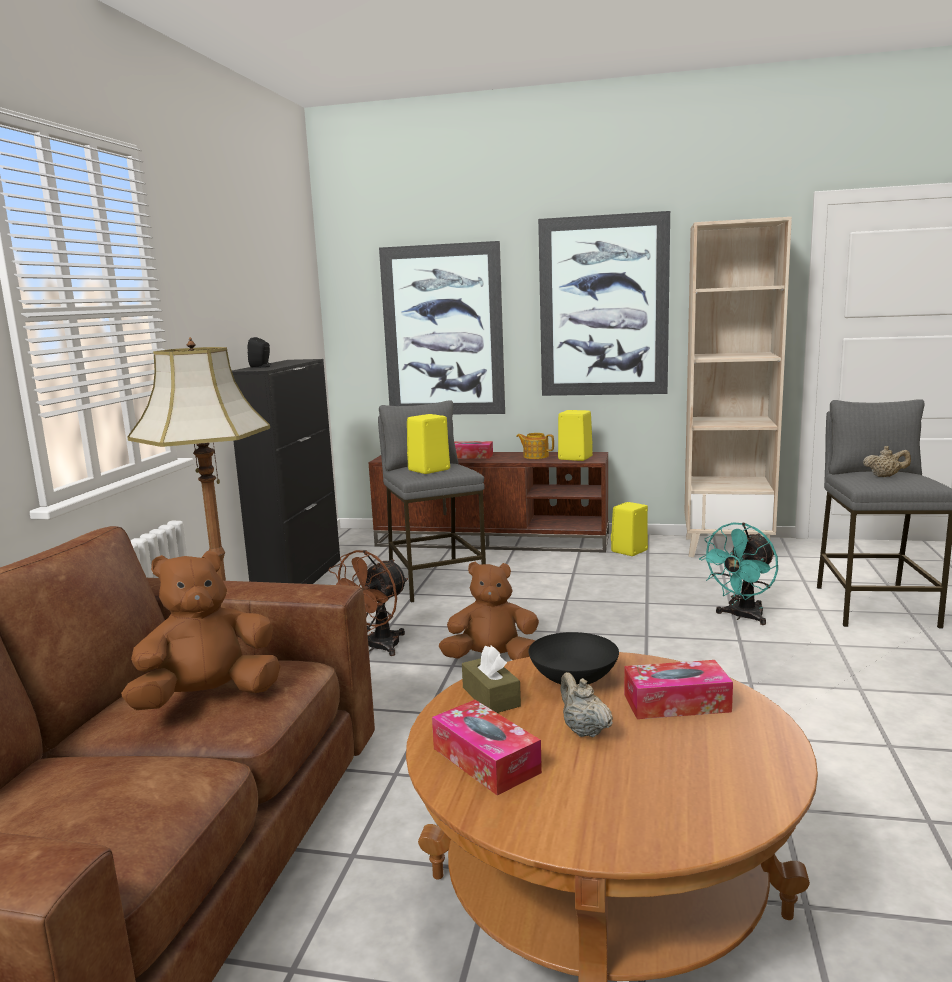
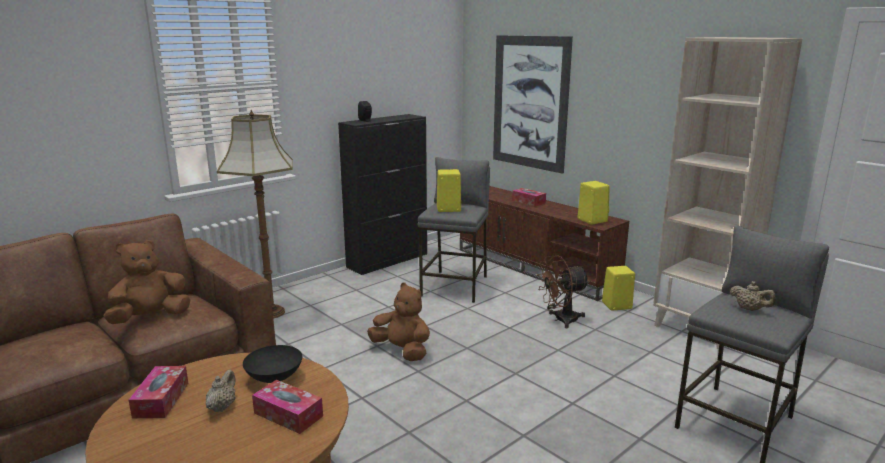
camera: 35 degrees right, 5 degrees up
brown plush toy [121,551,281,710] -> brown plush toy turned 45 degrees counterclockwise [103,240,190,324]
brown fan [329,550,408,656] -> brown fan moved to [537,255,590,328]
brown tissue box [462,646,521,713] -> none
teapot [516,433,554,459] -> none
picture [538,211,670,396] -> none
turquoise fan [699,522,778,625] -> none

